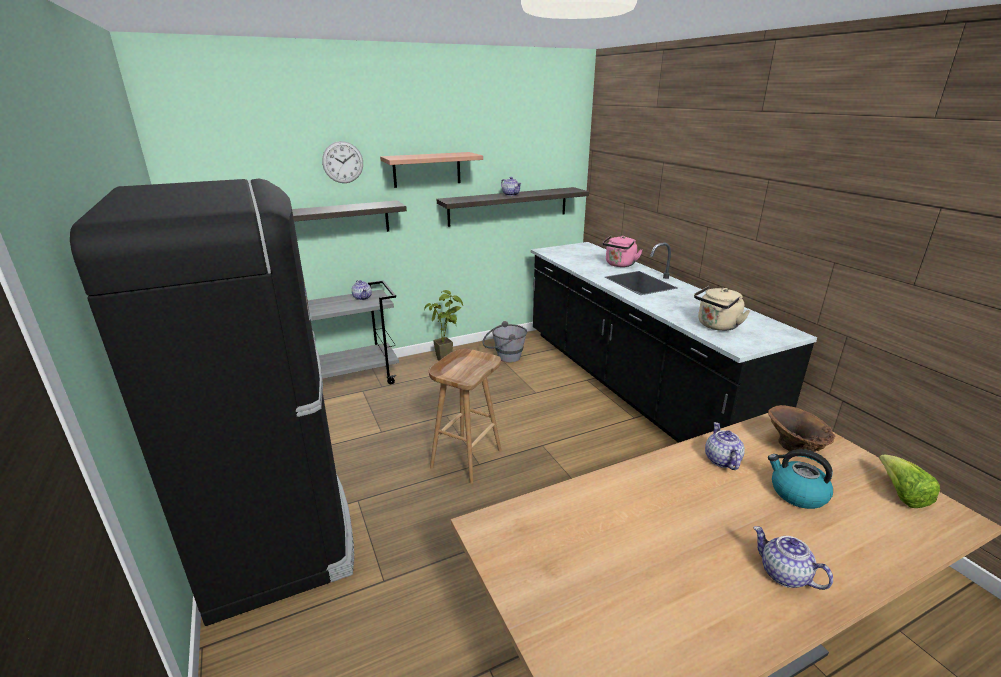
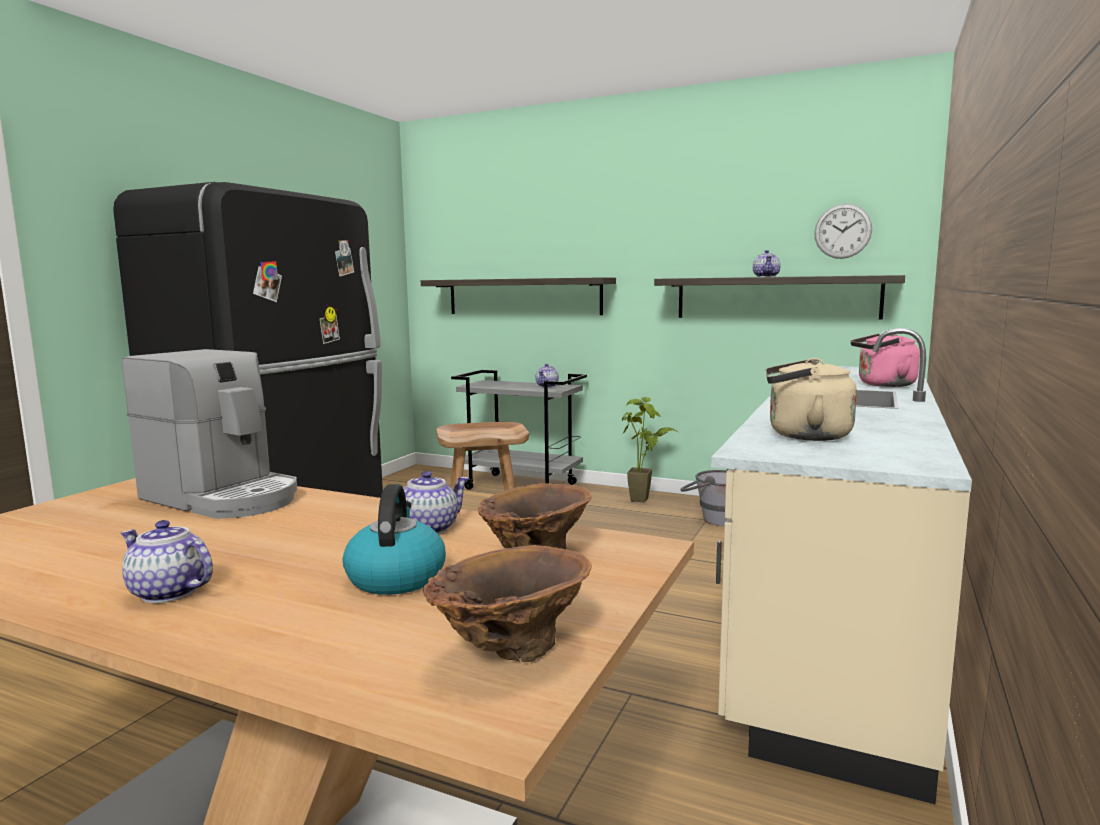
camera: 50 degrees right, 15 degrees down
wall clock [322,141,363,183] -> wall clock moved to [814,204,872,259]
shelf [380,152,483,188] -> none
black counter [531,242,817,443] -> beige counter [711,328,972,804]
teapot [753,526,833,590] -> teapot turned 75 degrees counterclockwise [121,520,213,603]
lettuce [879,455,940,508] -> brown vase [423,545,592,662]
none -> coffee machine [122,349,297,519]

